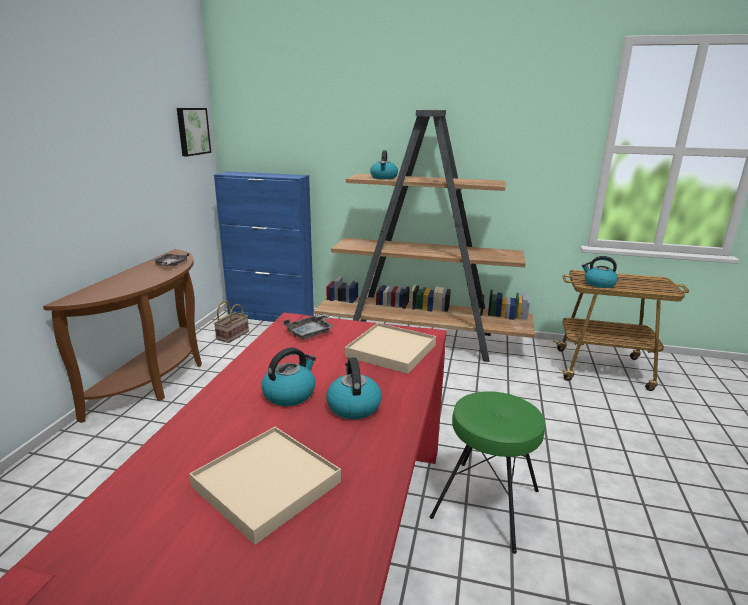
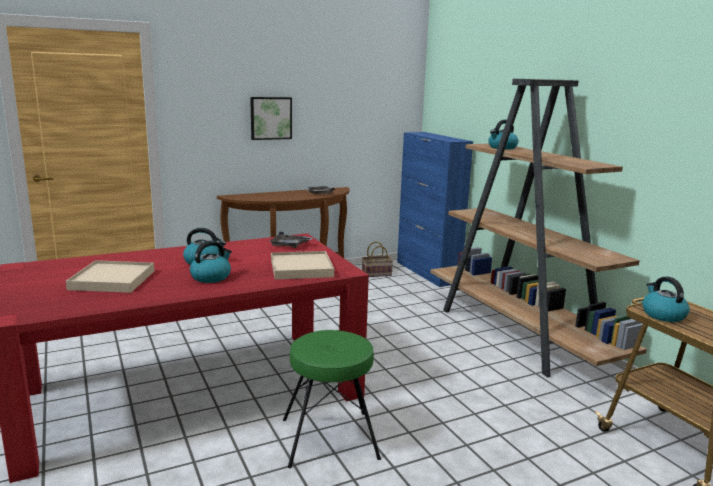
camera: 50 degrees right, 5 degrees down
picture [177,108,211,156] -> picture moved to [250,97,292,140]

